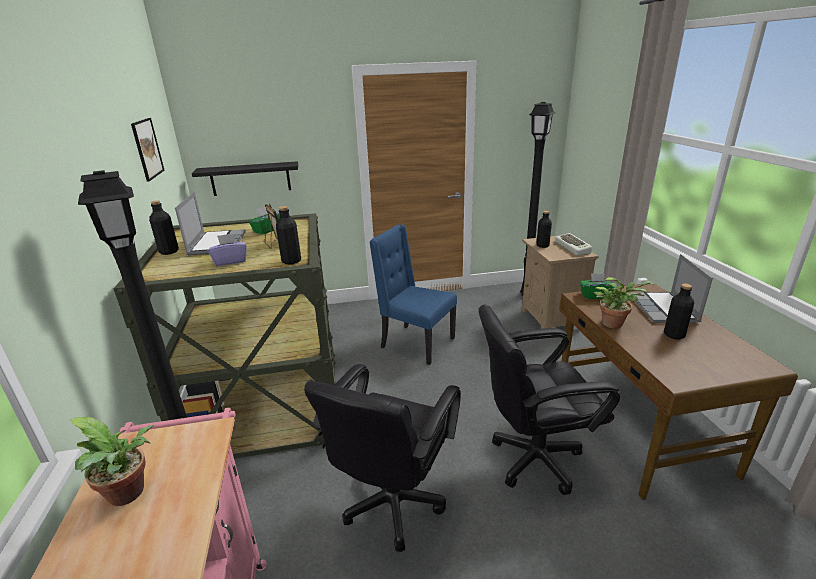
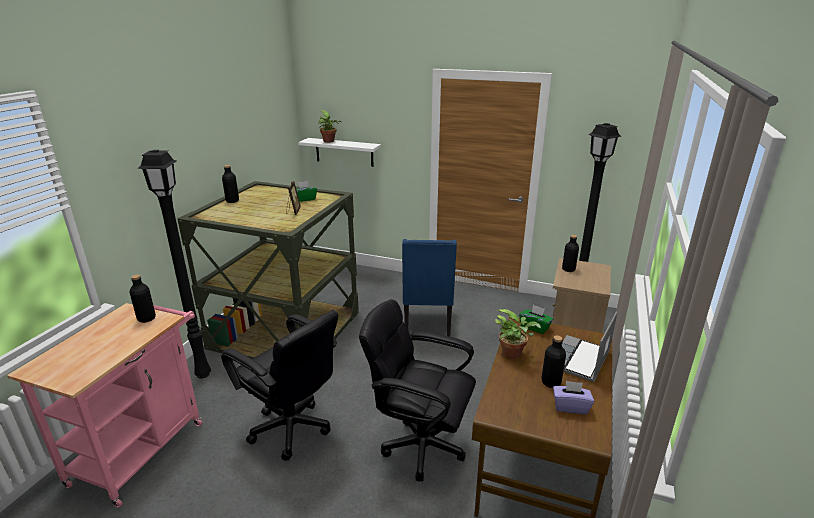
camera: 30 degrees right, 0 degrees up
potted plant [71,417,154,506] -> potted plant moved to [318,110,342,143]
picture [131,118,164,182] -> none
laptop [175,192,246,255] -> none
black shelf [192,161,298,196] -> white shelf [298,138,381,167]
purple tissue box [208,234,247,266] -> purple tissue box moved to [553,381,594,414]
black bottle [276,206,301,264] -> black bottle moved to [129,275,156,323]
black office chair [304,364,461,552] -> black office chair turned 105 degrees counterclockwise [221,310,338,461]
blue chair [369,224,457,365] -> blue chair turned 150 degrees counterclockwise [402,239,457,337]
keyboard [555,233,592,255] -> none

